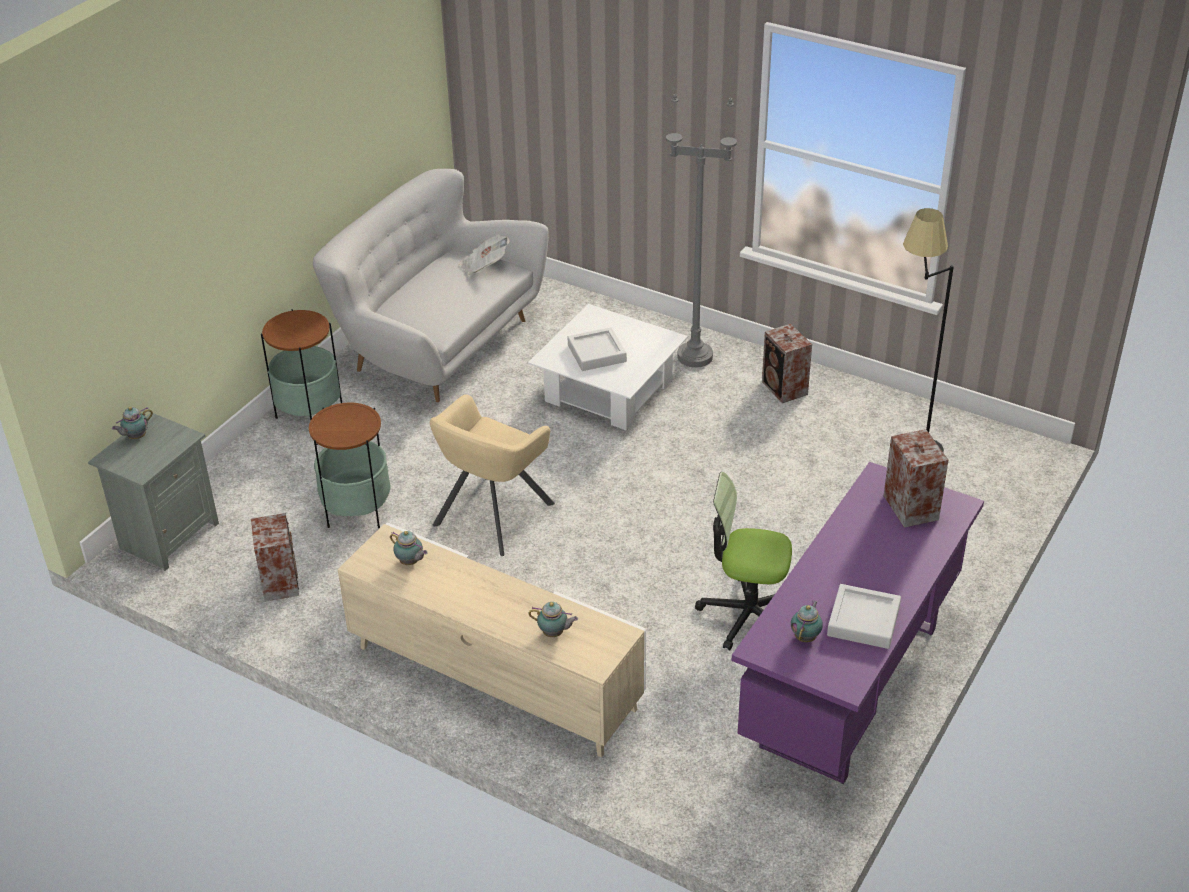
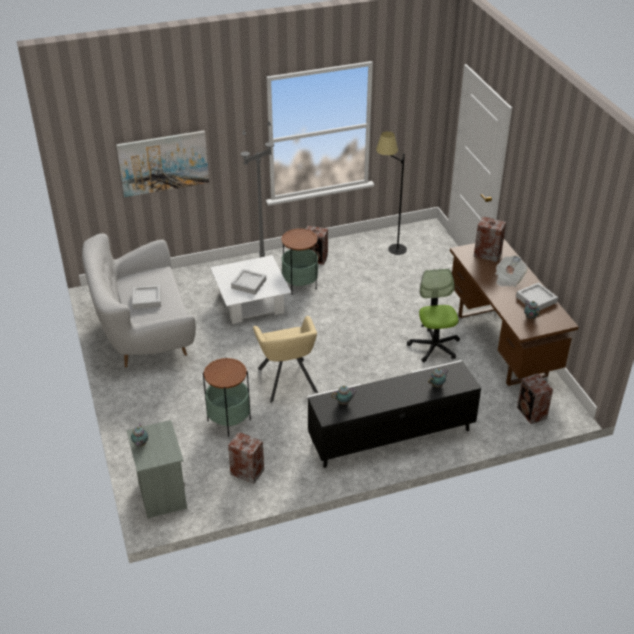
camera: 50 degrees left, 0 degrees up
side table [261,309,342,420] -> side table moved to [281,228,318,295]
beige tv stand [338,523,646,758] -> black tv stand [307,360,481,468]
newspaper [459,234,510,275] -> newspaper moved to [495,255,528,287]
office chair [695,472,792,650] -> office chair turned 120 degrees clockwise [407,269,460,362]
purple desk [732,462,984,784] -> brown desk [450,239,579,386]
none -> picture [116,131,209,197]
none -> grey tray [132,285,161,309]
none -> speaker [517,373,553,424]

